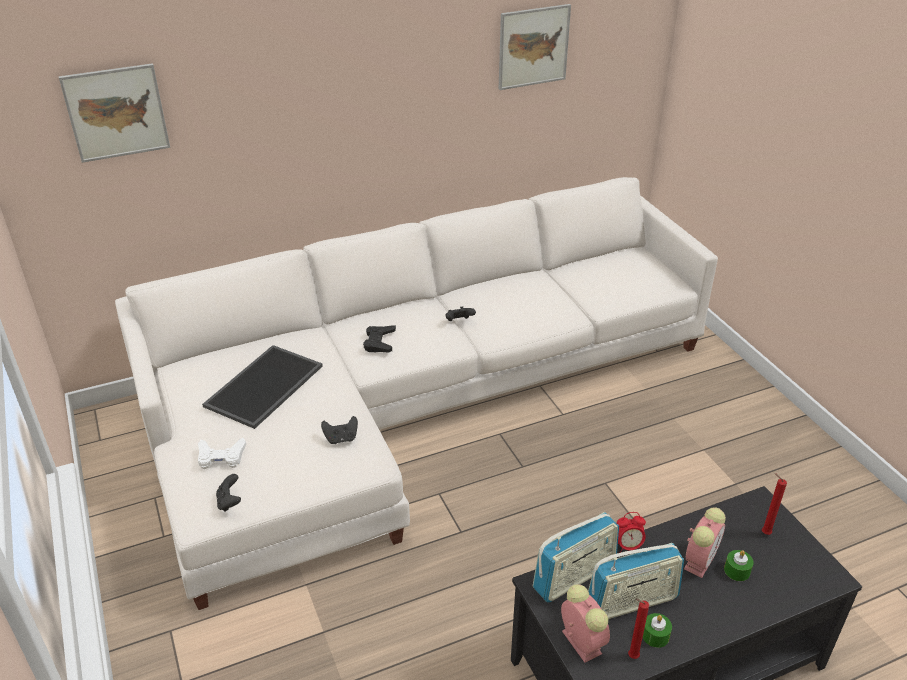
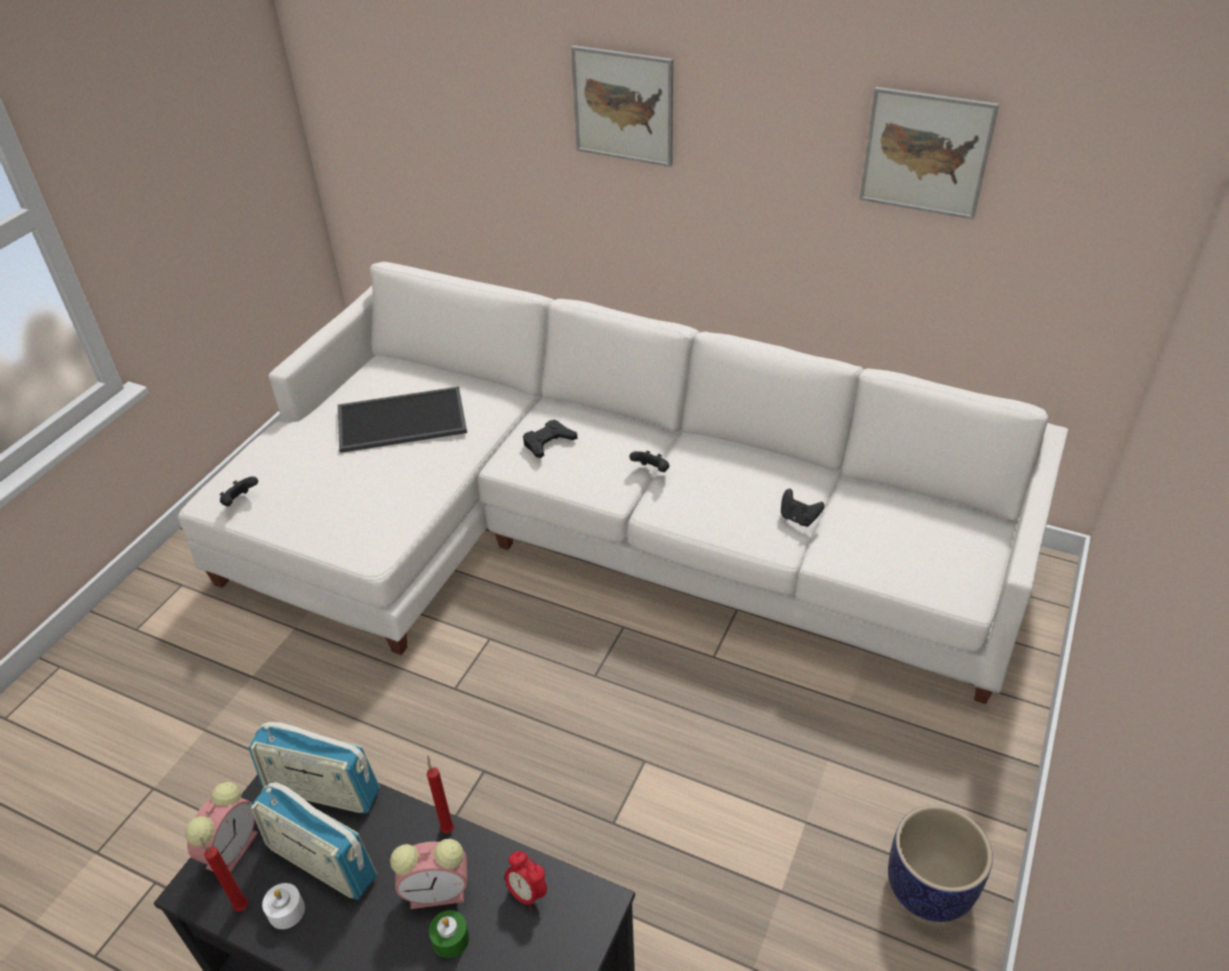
camera: 50 degrees right, 5 degrees up
picture [59,63,170,163] -> picture moved to [571,45,673,167]
white game controller [198,438,246,469] -> none
black game controller [321,416,358,444] -> black game controller moved to [781,489,825,527]
alarm clock [617,512,646,553] -> alarm clock moved to [505,851,547,911]
green candle [643,613,672,648] -> white candle [262,883,305,929]
red candle [762,473,787,535] -> red candle moved to [427,756,454,833]
none -> planter [888,805,993,922]

